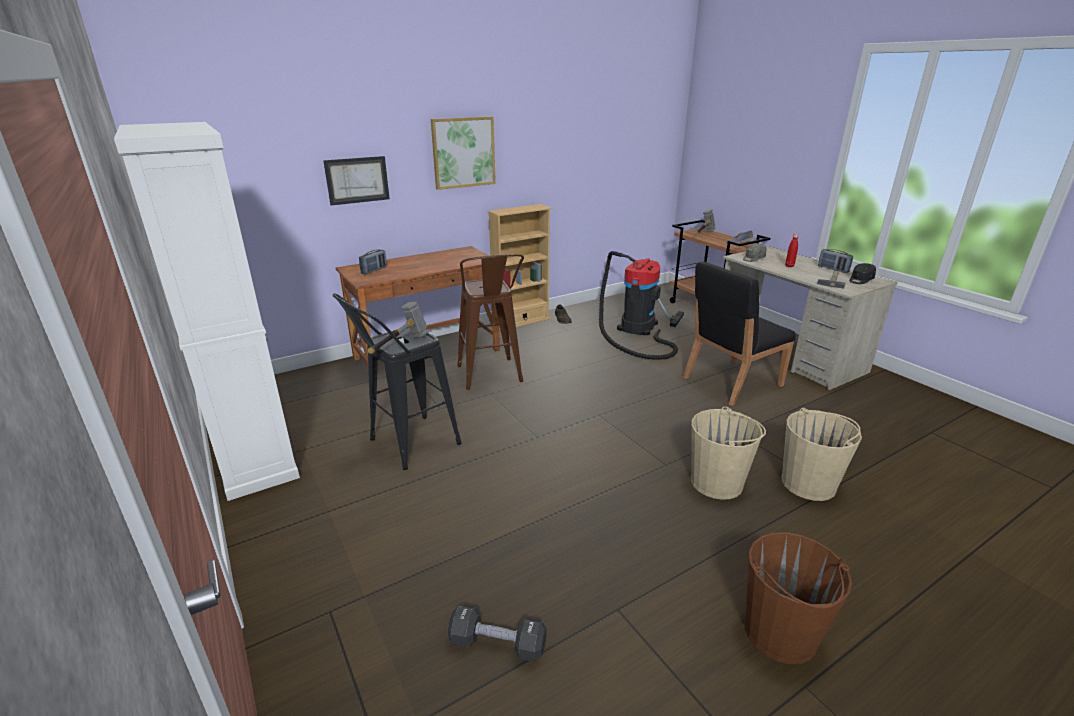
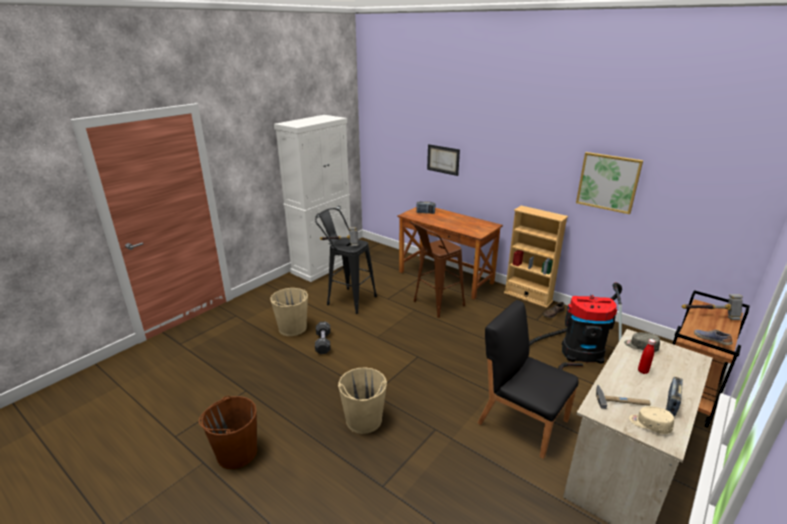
camera: 70 degrees right, 0 degrees up
picture [431,116,496,190] -> picture moved to [576,152,643,214]
black dumbbell [448,605,546,662] -> black dumbbell moved to [315,322,331,354]
beige bucket [782,408,862,501] -> beige bucket moved to [270,288,308,336]
black cap [849,263,876,284] -> beige cap [629,406,674,434]

